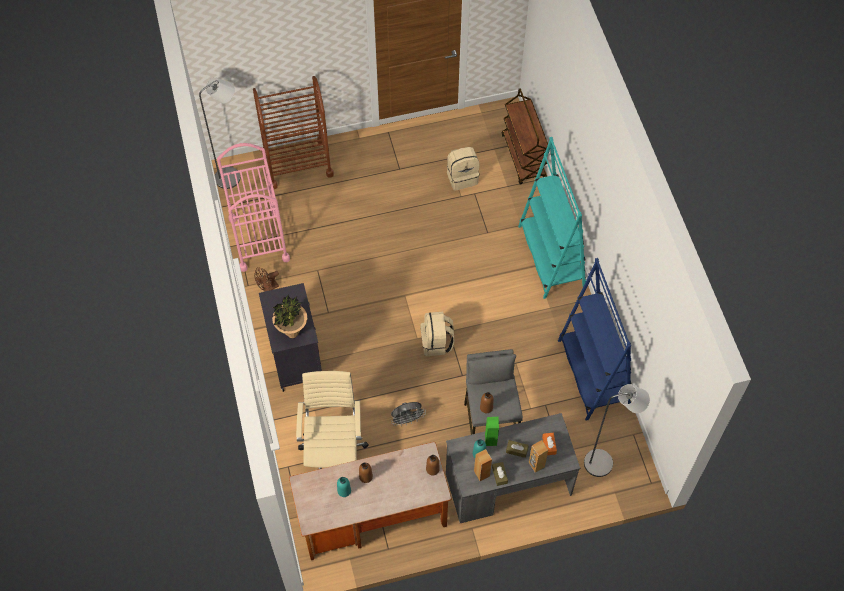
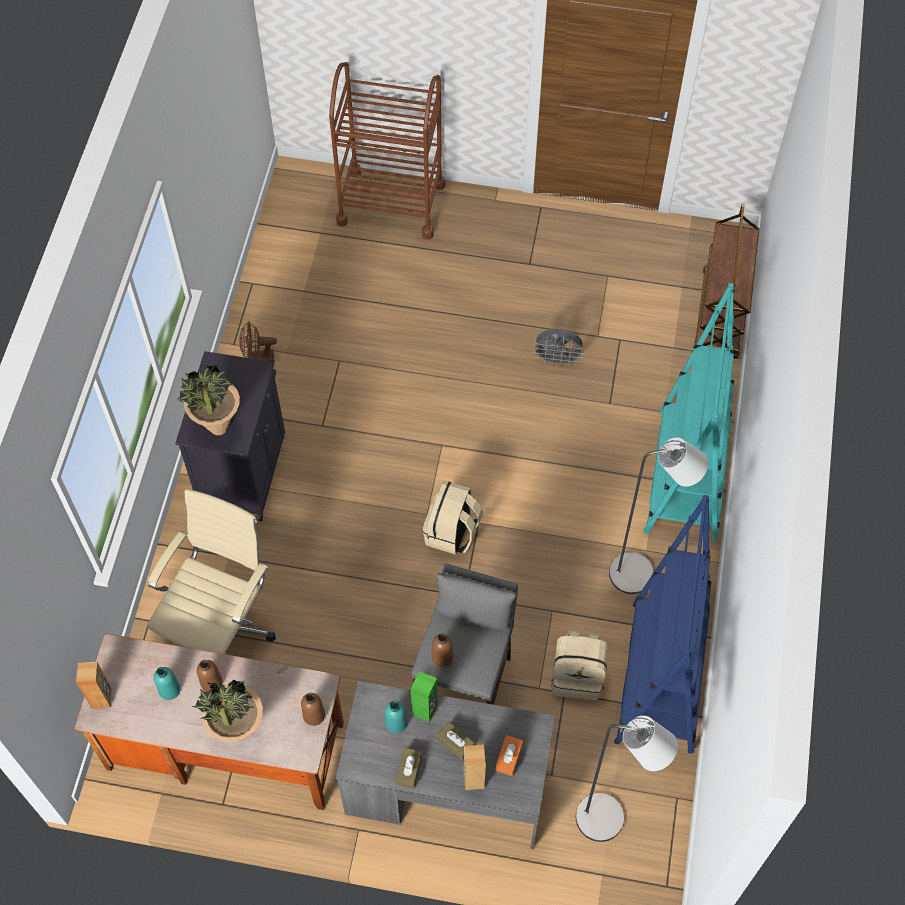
camera: 25 degrees right, 0 degrees up
grey floor lamp [199,77,240,189] -> grey floor lamp moved to [609,437,708,594]
pink cart [217,143,290,272] -> none
grey fan [391,402,426,426] -> grey fan moved to [532,329,585,367]
beige backpack [447,147,480,190] -> beige backpack moved to [551,631,608,700]
brown speaker [474,449,492,481] -> brown speaker moved to [76,662,112,709]
none -> potted plant [192,680,263,742]

